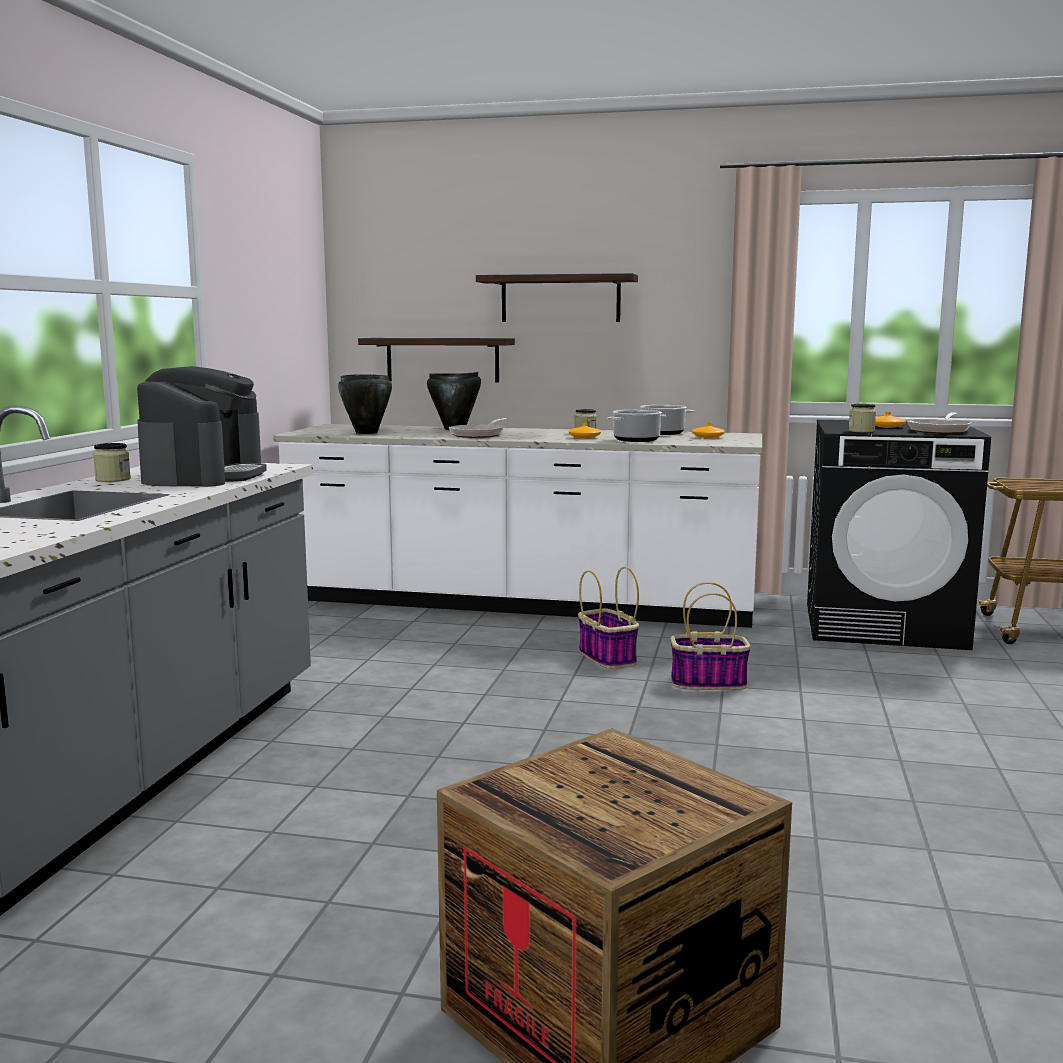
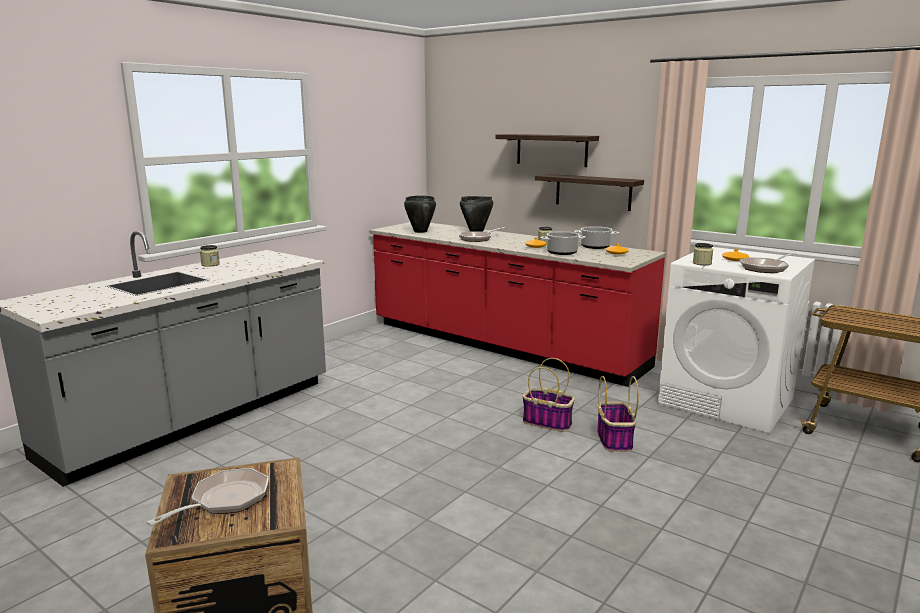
camera: 25 degrees right, 5 degrees up
coffee machine [137,366,267,487] -> none
white counter [273,424,762,628] -> red counter [369,222,666,387]
shelf [358,338,515,383] -> shelf moved to [535,174,644,211]
basket [578,566,639,669] -> basket moved to [597,376,639,452]
black washing machine [807,420,991,650] -> white washing machine [658,247,815,433]
none -> frying pan [146,468,269,526]

